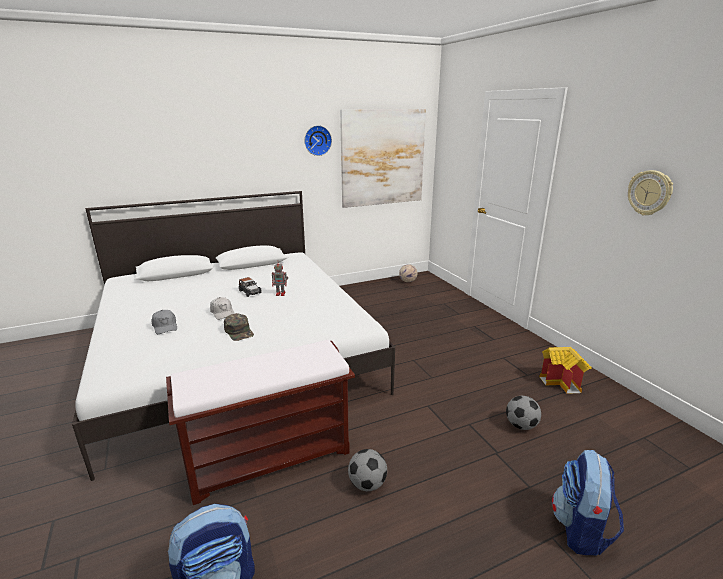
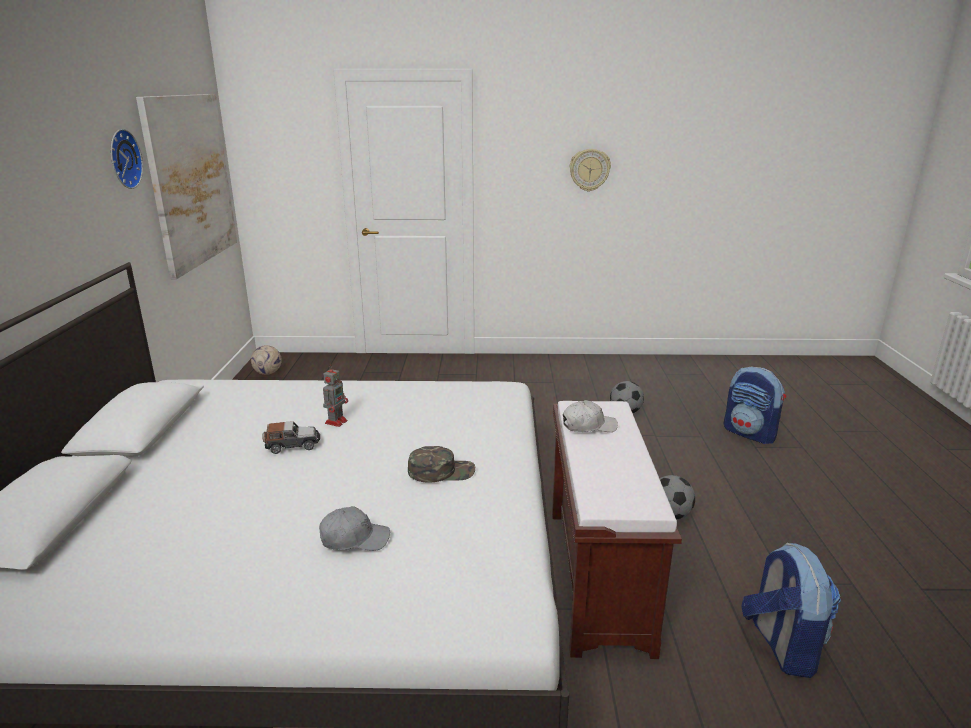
camera: 65 degrees left, 0 degrees up
white cap [210,297,235,320] -> white cap moved to [563,400,618,432]
toy house [540,347,592,394] -> none

